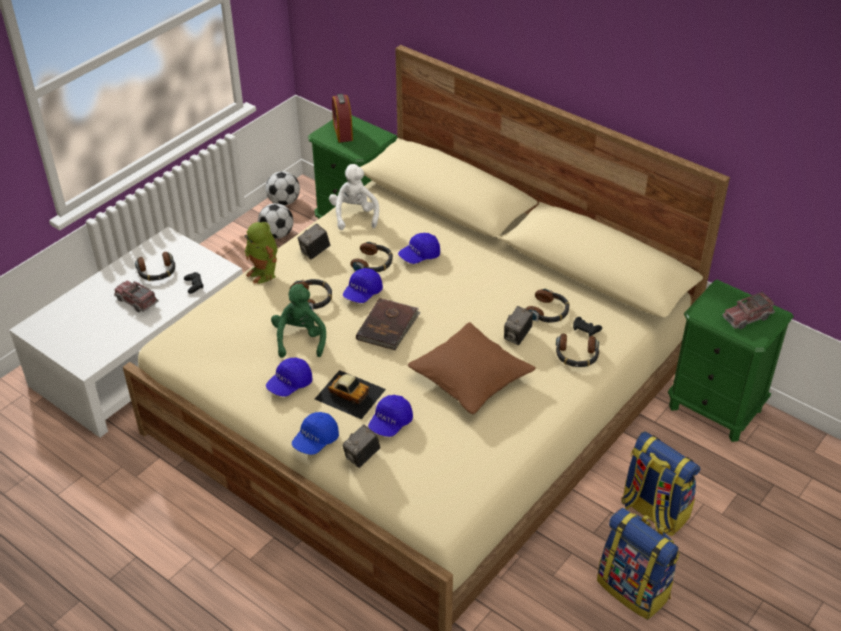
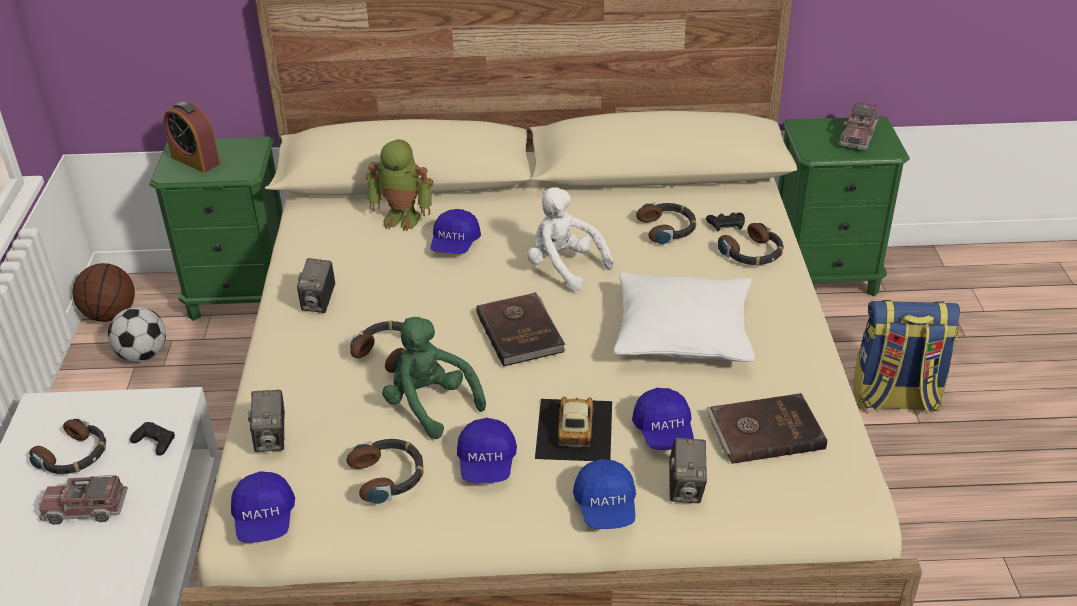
camera: 40 degrees left, 5 degrees down
toy robot [244,222,277,284] -> toy robot moved to [366,139,433,231]
football [266,171,300,206] -> basketball [72,263,135,322]
toy car [315,370,386,419] -> toy car turned 75 degrees counterclockwise [535,397,612,461]
white plush toy [329,164,379,230] -> white plush toy moved to [527,187,614,291]
blue cap [343,268,383,303] -> blue cap moved to [231,471,295,543]
headphones [350,241,393,272] -> headphones moved to [347,439,424,504]
brown pillow [408,322,536,414] -> white pillow [613,272,755,362]
camera [504,306,533,345] -> camera moved to [248,390,285,452]
backpack [597,508,680,620] -> none
none -> brown book [707,393,827,464]

